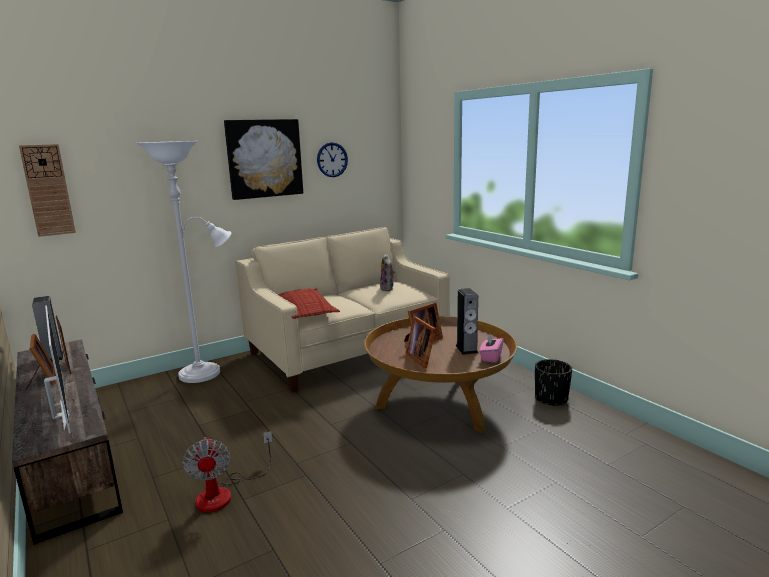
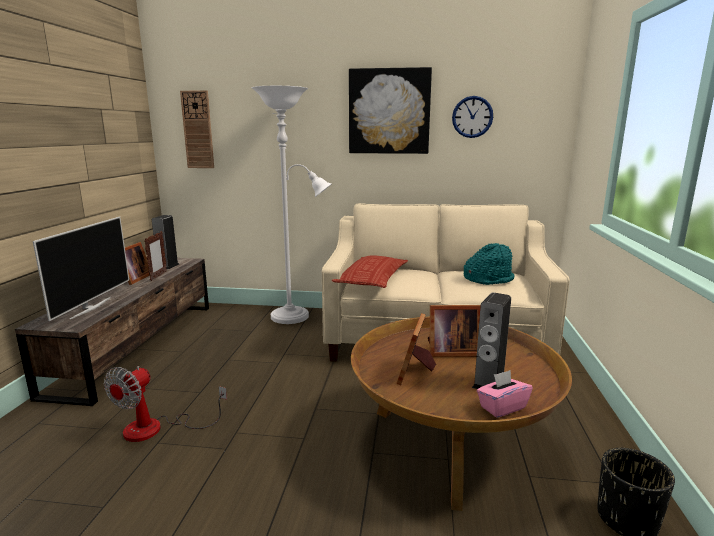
camera: 40 degrees right, 0 degrees up
plush toy [380,254,395,291] -> turquoise hat [464,243,515,285]

